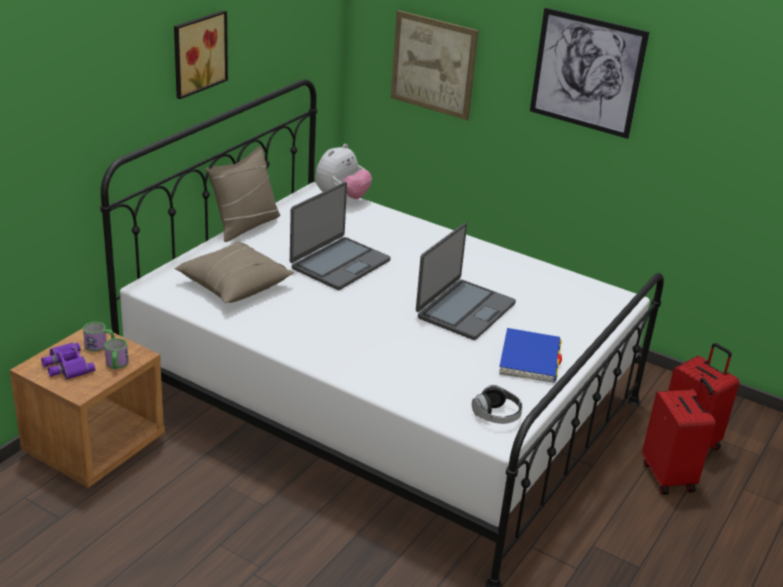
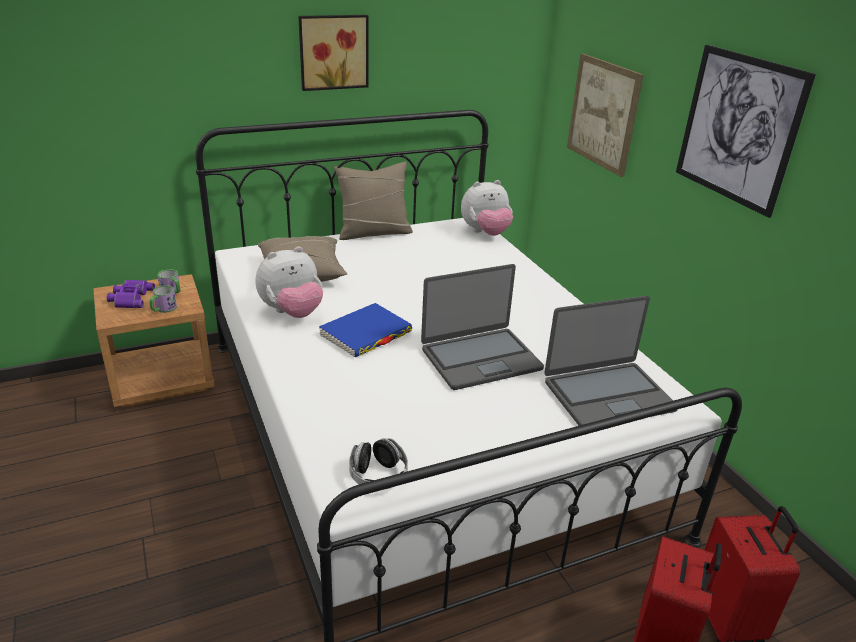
camera: 35 degrees right, 0 degrees up
laptop [290,182,391,290] -> laptop moved to [544,296,678,426]
blue book [499,328,562,383] -> blue book moved to [319,303,412,357]
none -> plush toy [256,247,323,318]

